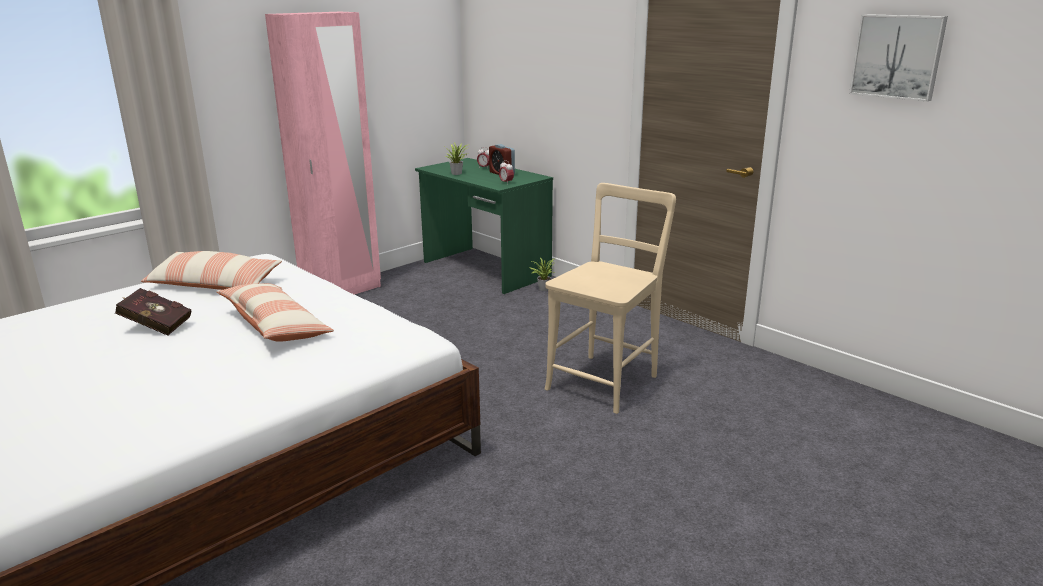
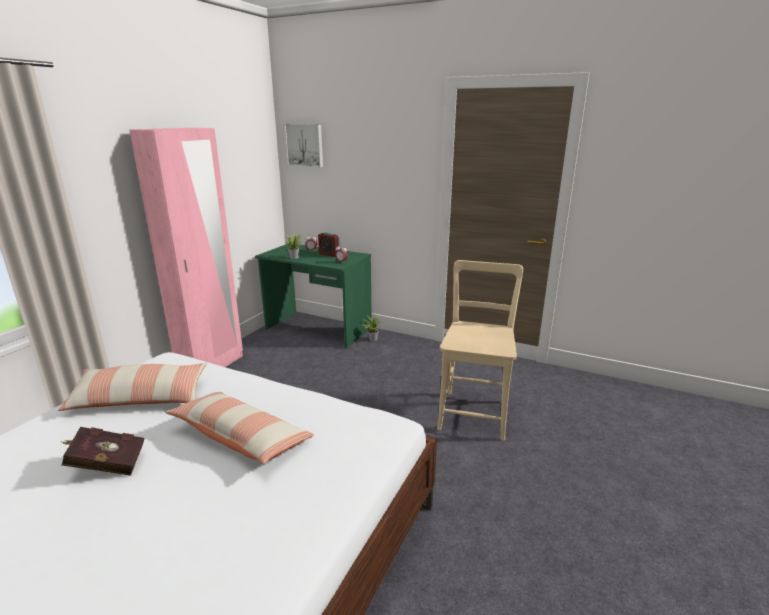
camera: 20 degrees left, 0 degrees up
picture [849,14,948,102] -> picture moved to [284,124,323,167]

